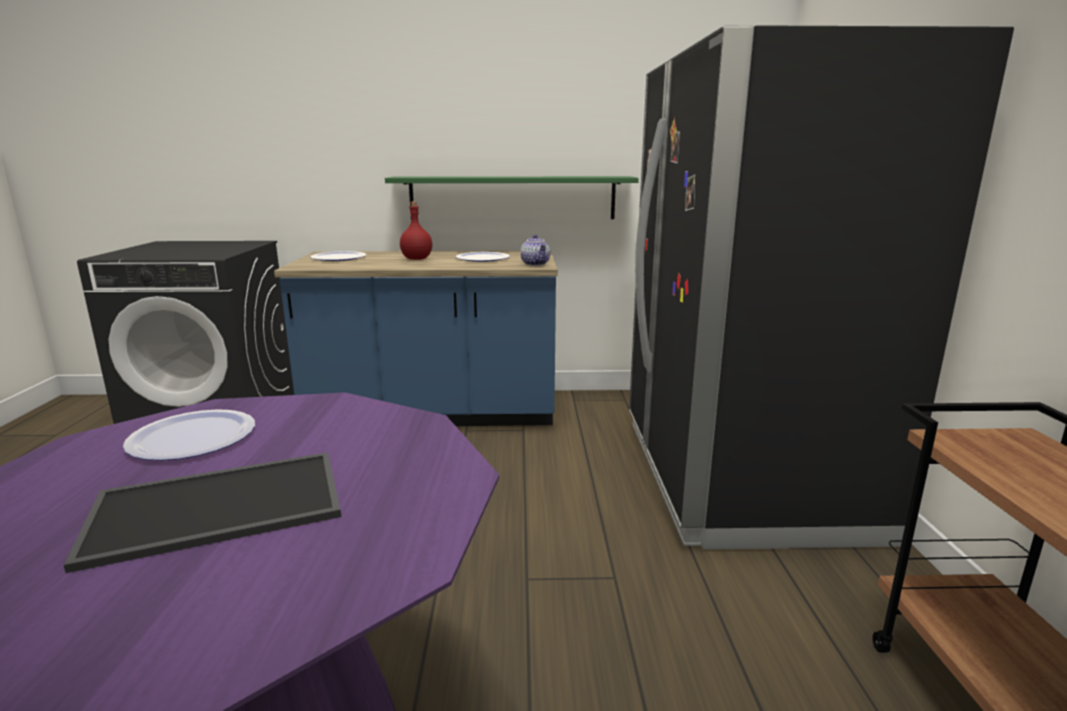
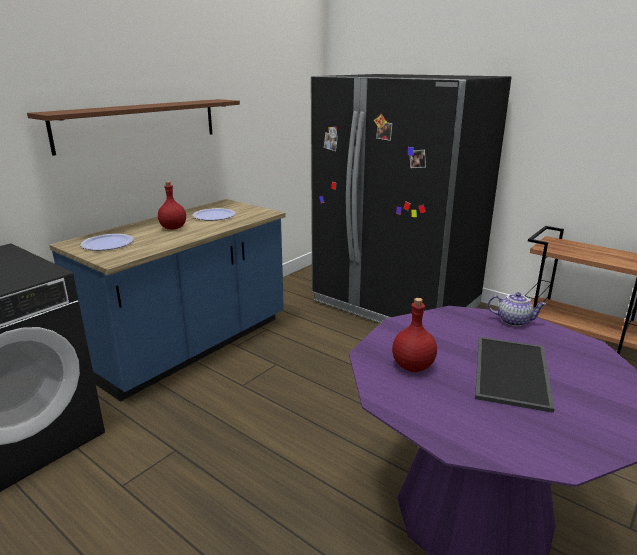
camera: 50 degrees left, 5 degrees up
plate [123,409,255,461] -> red bottle [392,298,437,372]
green shelf [385,176,639,219] -> none
teapot [520,235,550,266] -> teapot moved to [488,292,547,326]
none -> brown shelf [27,99,240,156]

